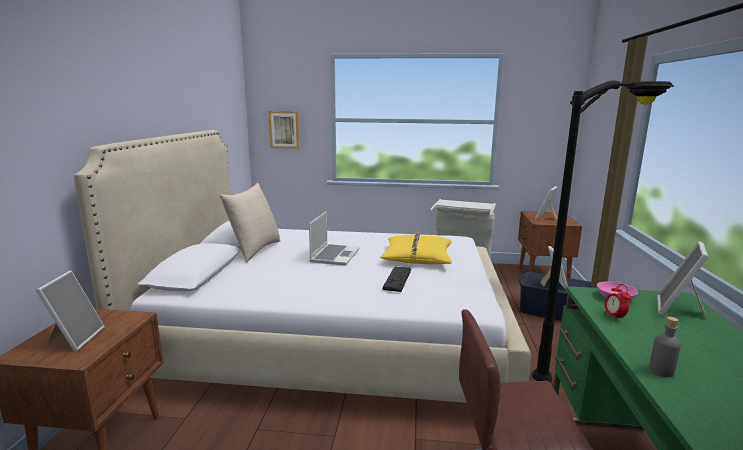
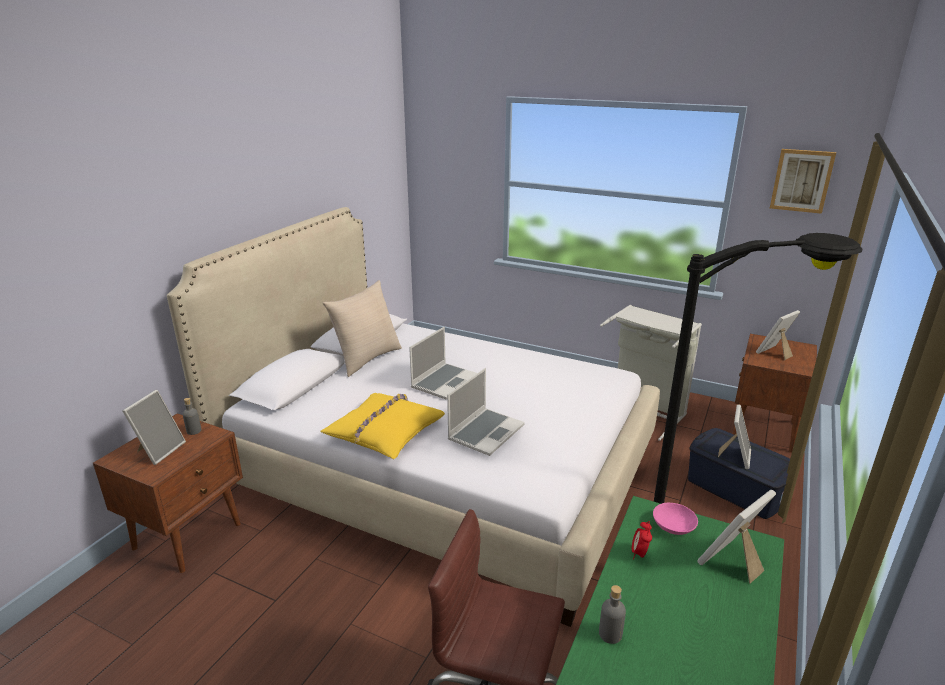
camera: 20 degrees right, 10 degrees up
picture [268,111,300,149] -> picture moved to [770,149,836,214]
yellow pillow [380,231,452,264] -> yellow pillow moved to [321,393,445,459]
keyboard [382,266,411,292] -> laptop [447,368,525,456]
none -> grey bottle [183,398,201,435]

